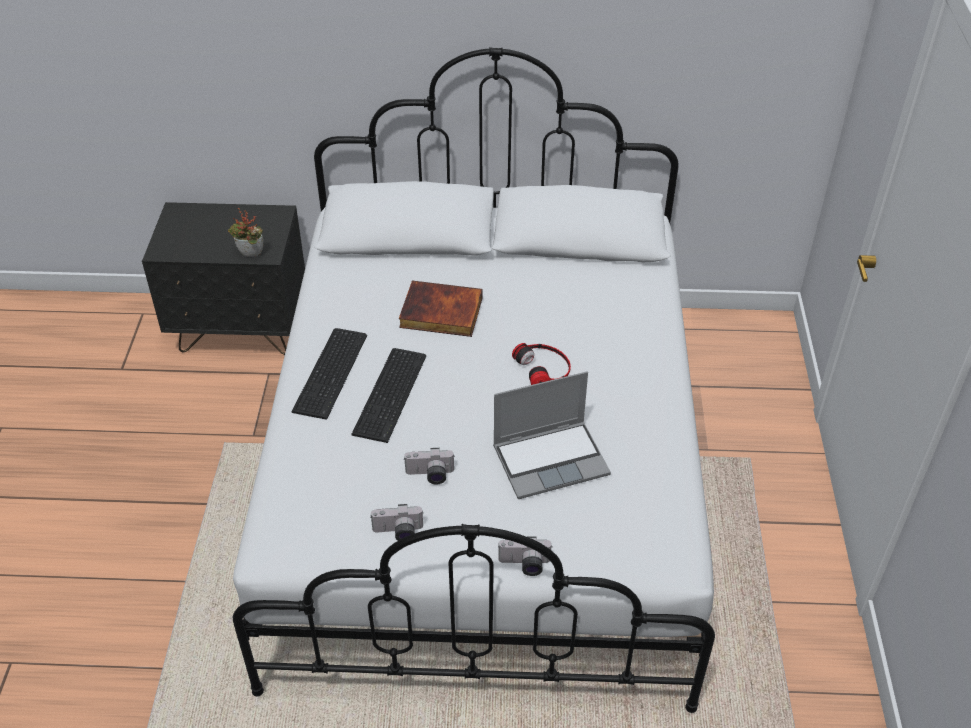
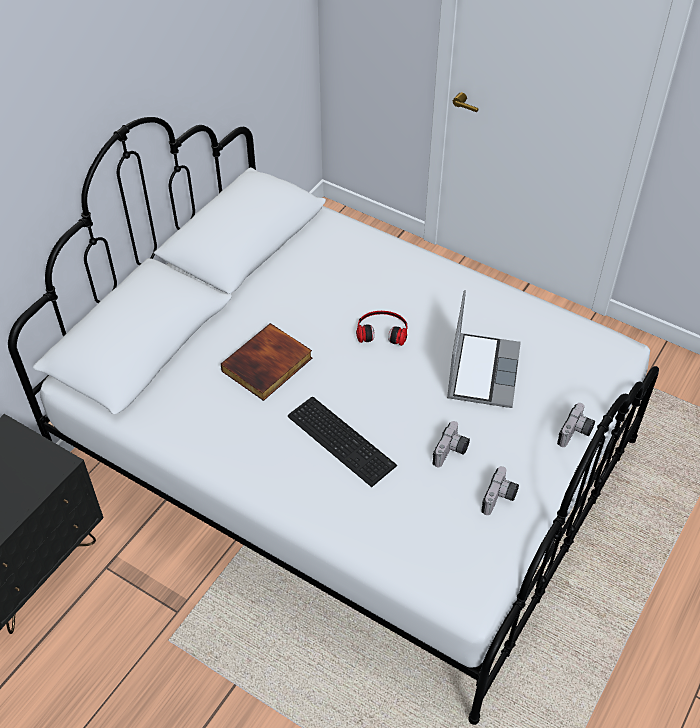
camera: 60 degrees left, 5 degrees up
potted plant [228,208,263,257] -> none
keyboard [291,328,367,420] -> none

